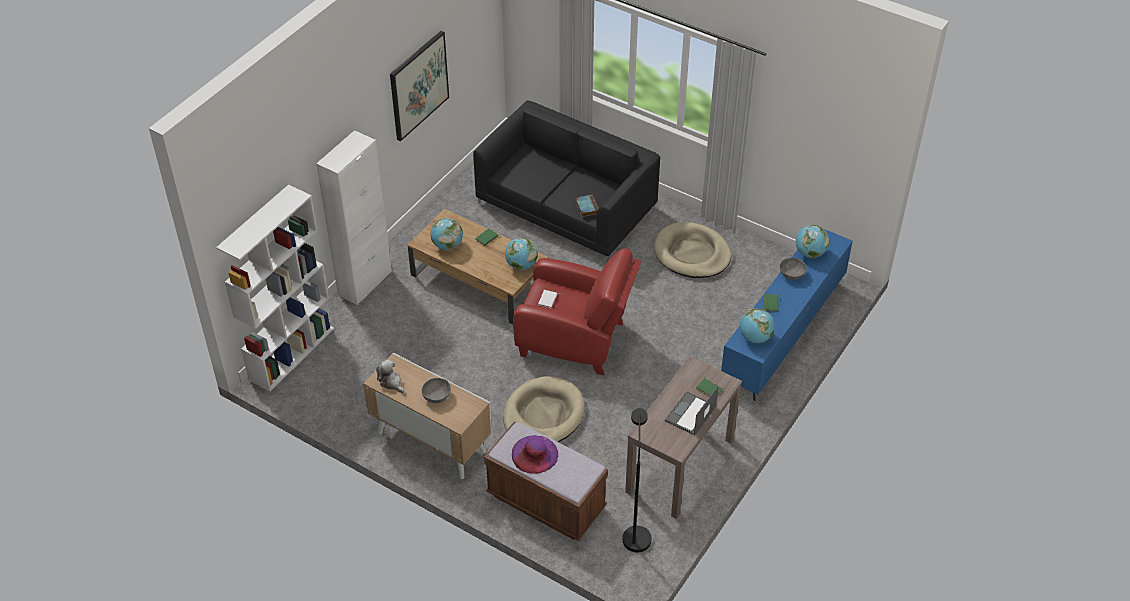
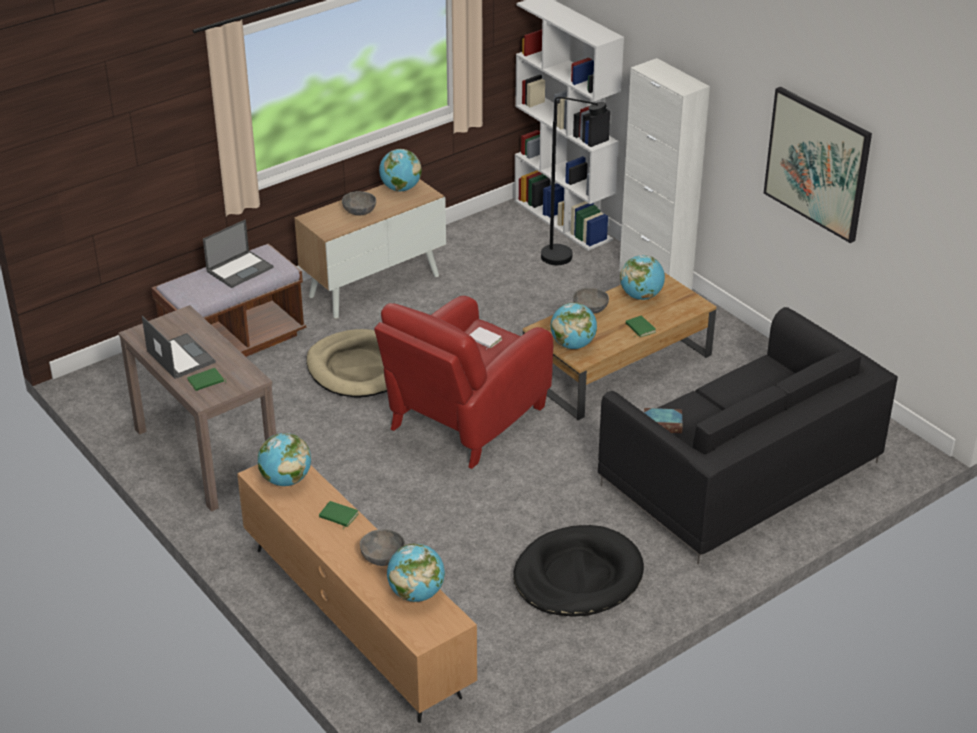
camera: 110 degrees right, 10 degrees down
plush toy [376,360,404,393] -> globe [379,149,422,191]
purple hat [512,435,558,474] -> laptop [203,219,274,288]
black floor lamp [622,408,652,553] -> black floor lamp moved to [541,97,607,265]
beige dog bed [654,222,732,278] -> black dog bed [513,525,644,617]
blue tv stand [721,229,853,401] -> brown tv stand [237,464,477,723]
none -> grey bowl [573,288,609,314]

